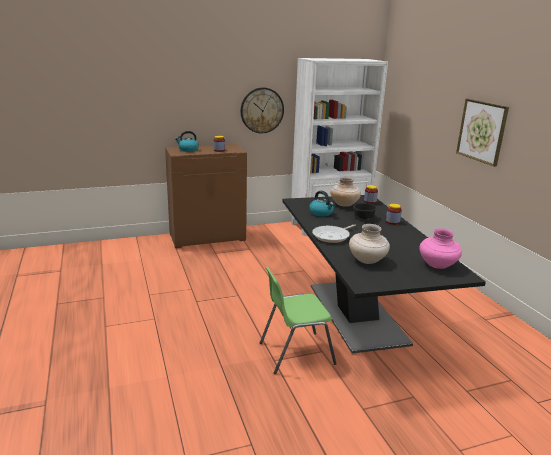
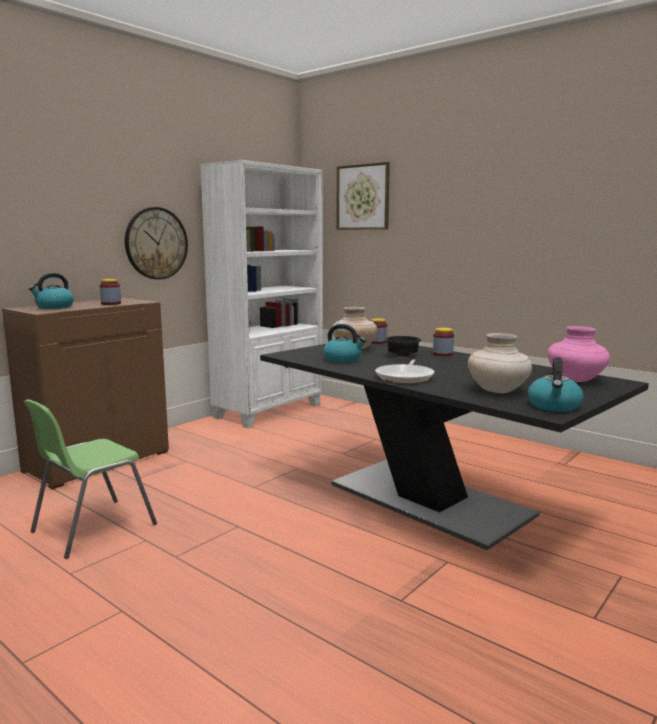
camera: 30 degrees left, 10 degrees down
green chair [260,267,337,374] -> green chair moved to [24,399,157,559]
picture [456,99,509,167] -> picture moved to [336,162,390,230]
none -> kettle [528,357,583,412]

